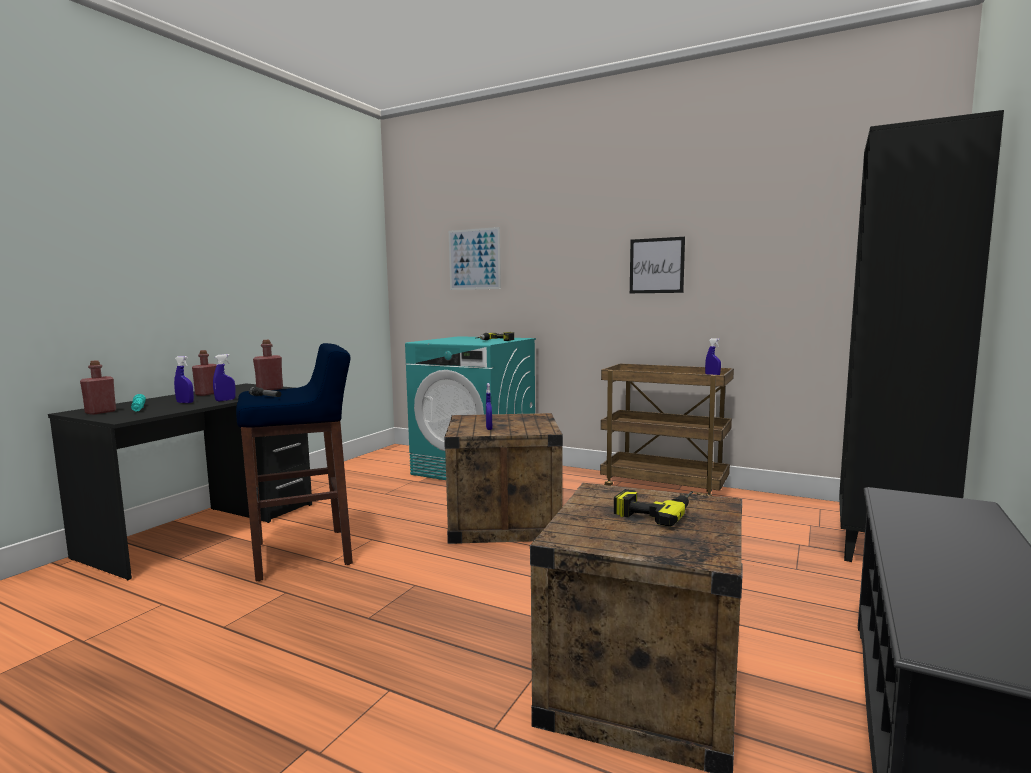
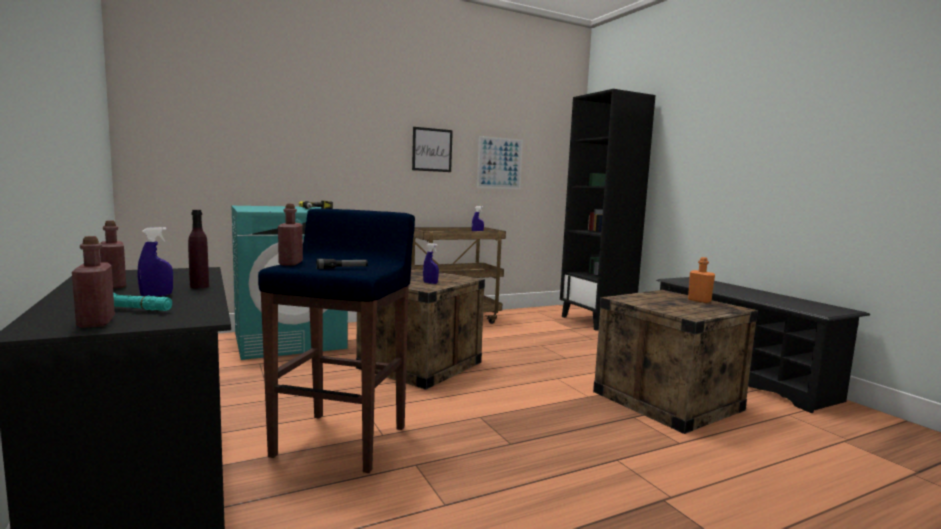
camera: 55 degrees left, 0 degrees up
blue spray bottle [213,354,236,401] -> purple bottle [188,210,209,289]
picture [449,227,501,290] -> picture moved to [477,136,523,189]
power drill [614,489,693,527] -> none
none -> orange bottle [688,257,715,303]

